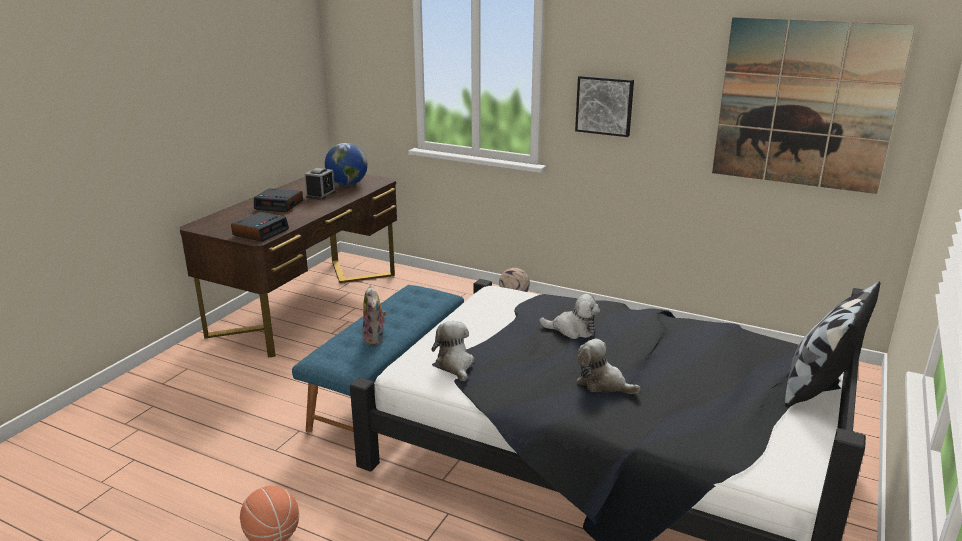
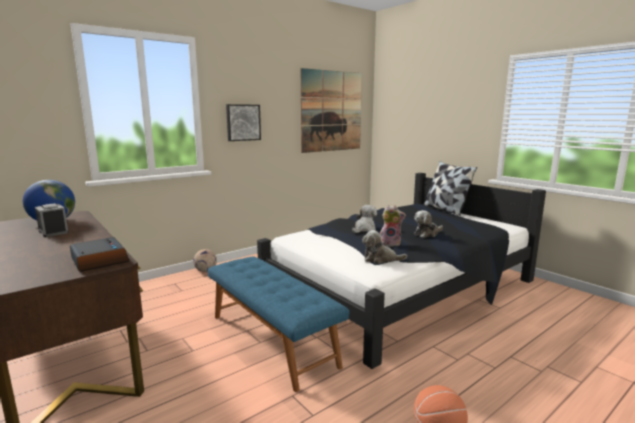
camera: 65 degrees left, 10 degrees down
alarm clock [254,188,303,212] -> none
plush toy [362,286,387,345] -> plush toy moved to [380,205,406,247]

